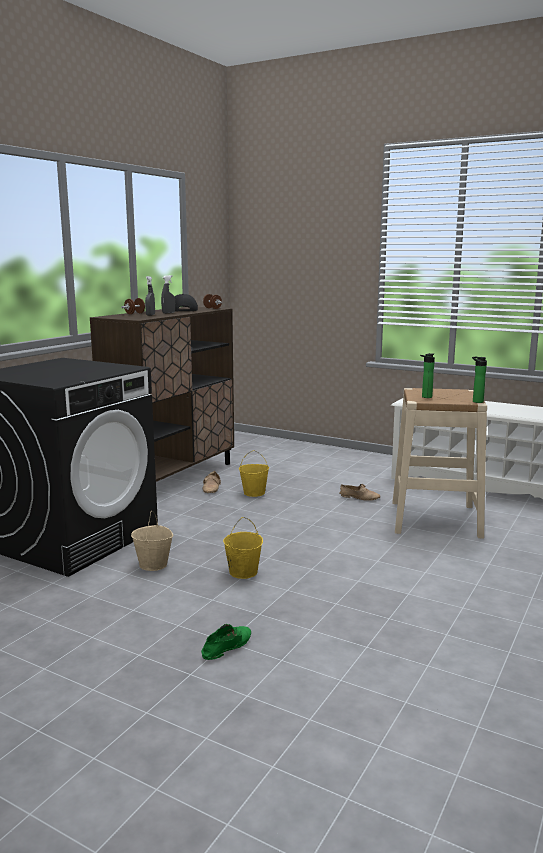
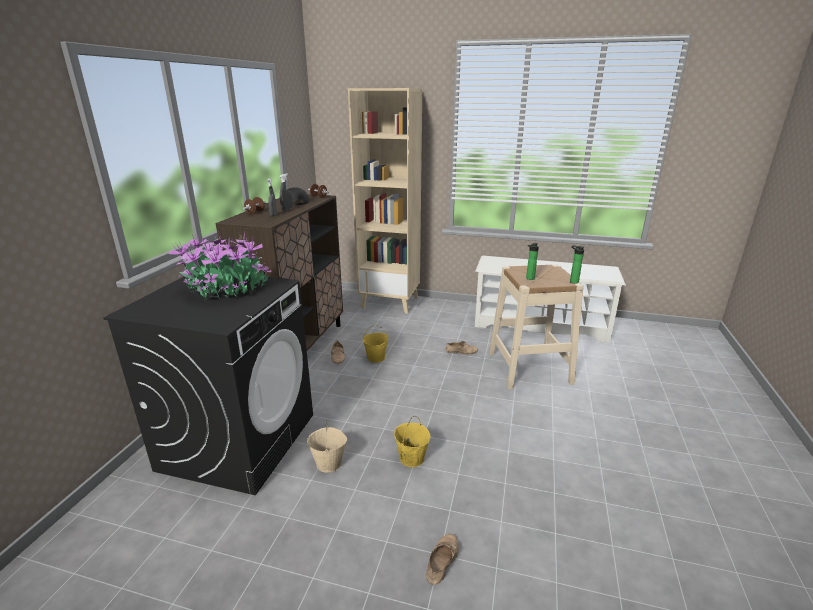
camera: 15 degrees left, 10 degrees up
green shoe [201,624,251,660] -> beige shoe [426,534,459,585]
none -> potted plant [169,232,272,300]
none -> beige bookcase [348,88,422,314]

